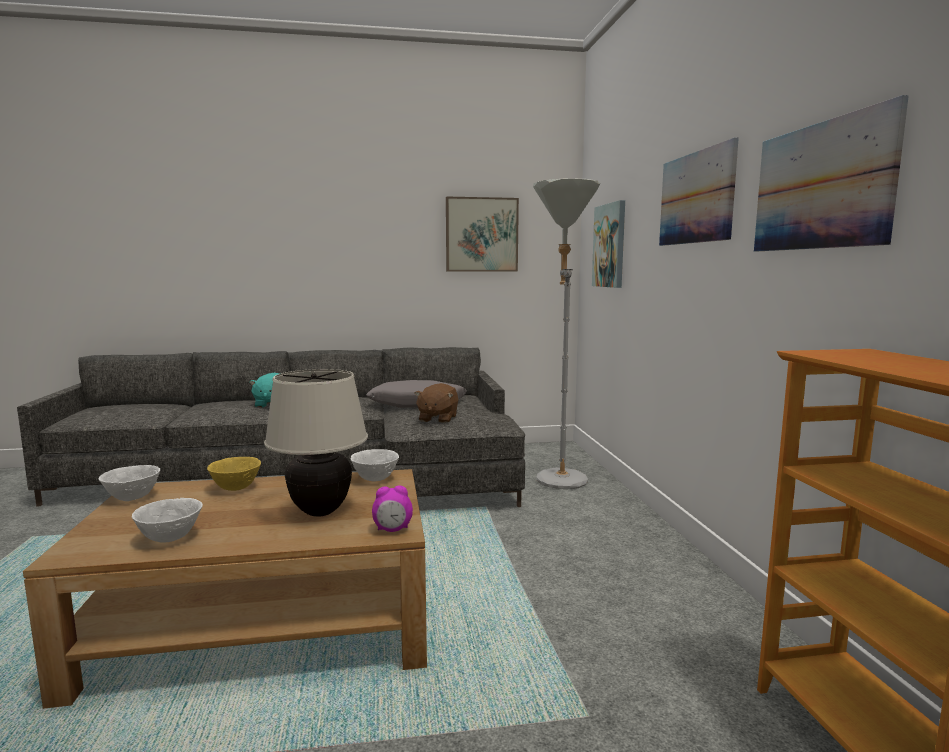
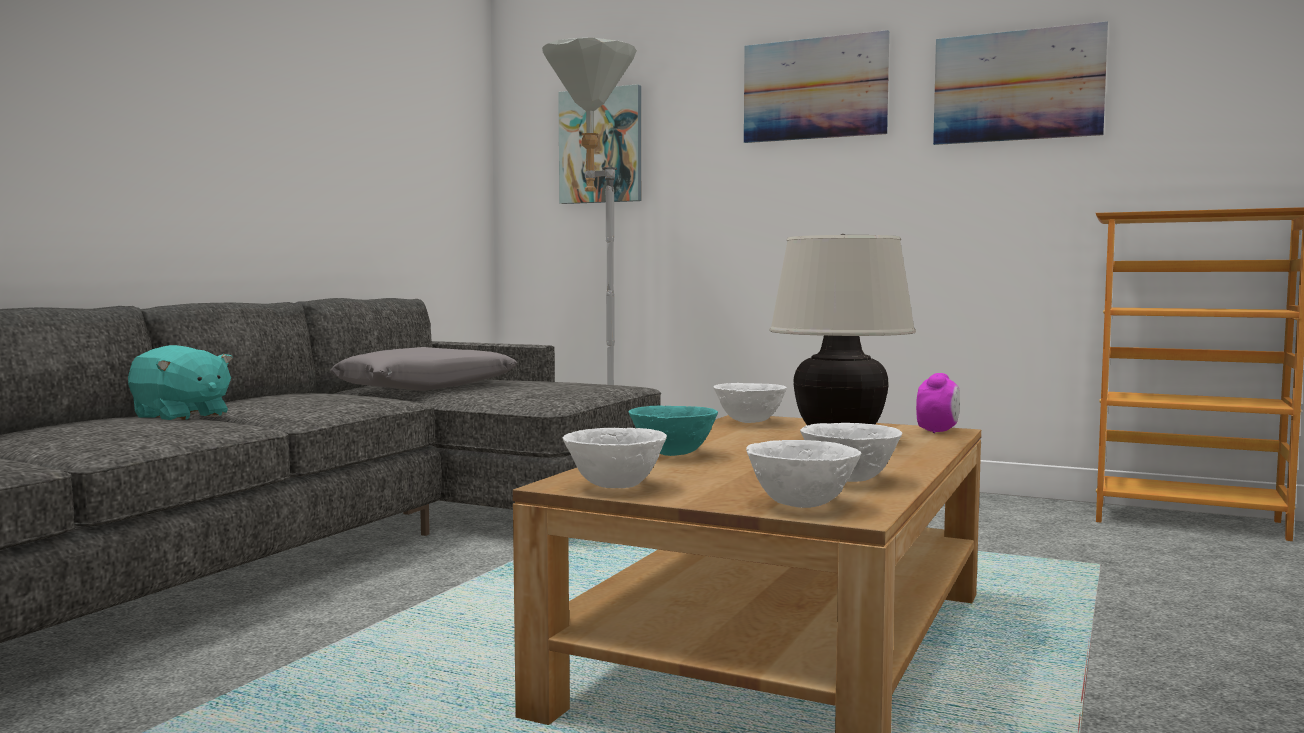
camera: 55 degrees left, 5 degrees down
yellow bowl [207,457,261,491] -> turquoise bowl [629,406,718,456]
brown plush toy [415,383,459,423] -> none
picture [446,197,519,272] -> none
none -> white bowl [746,440,861,508]

